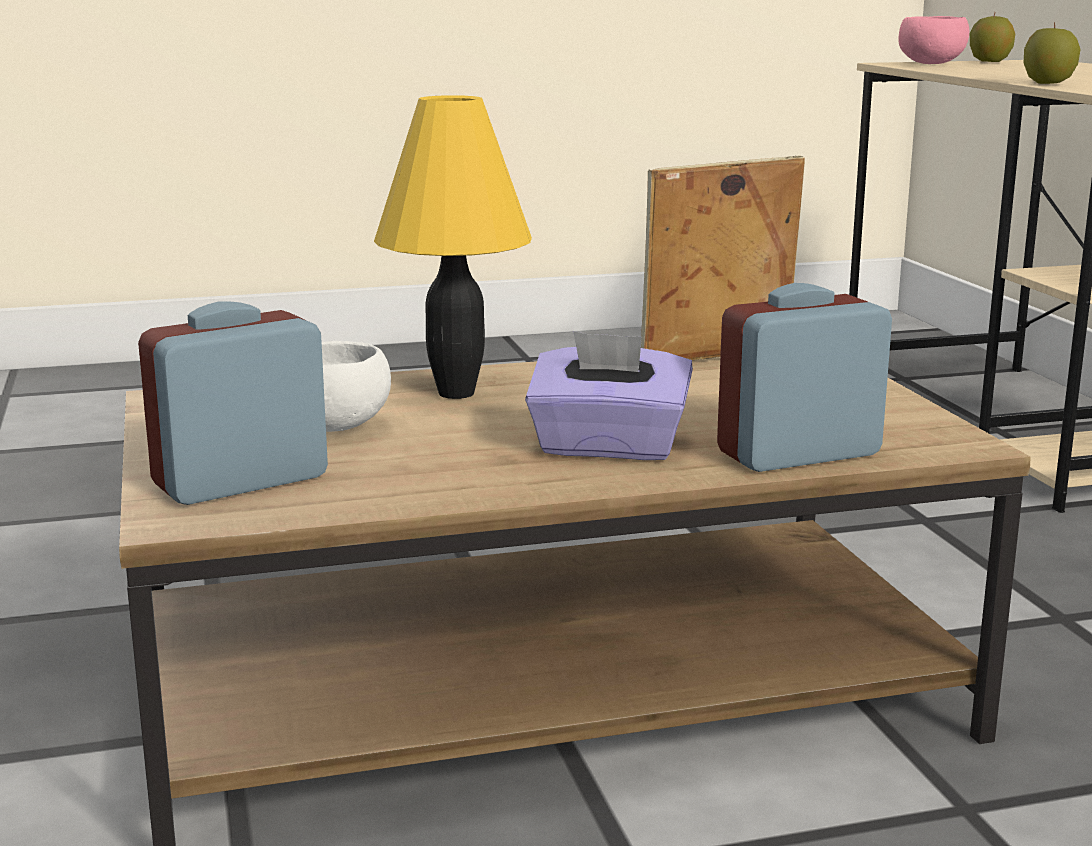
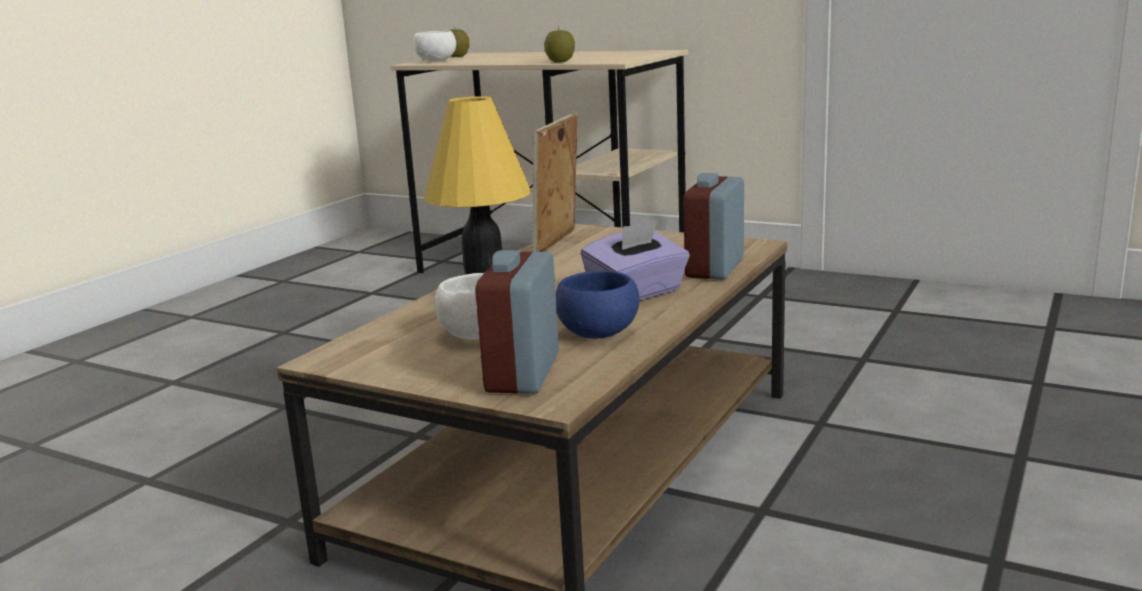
camera: 45 degrees left, 0 degrees up
pink bowl [898,16,969,64] -> white bowl [413,31,456,62]
none -> blue bowl [556,271,639,339]

